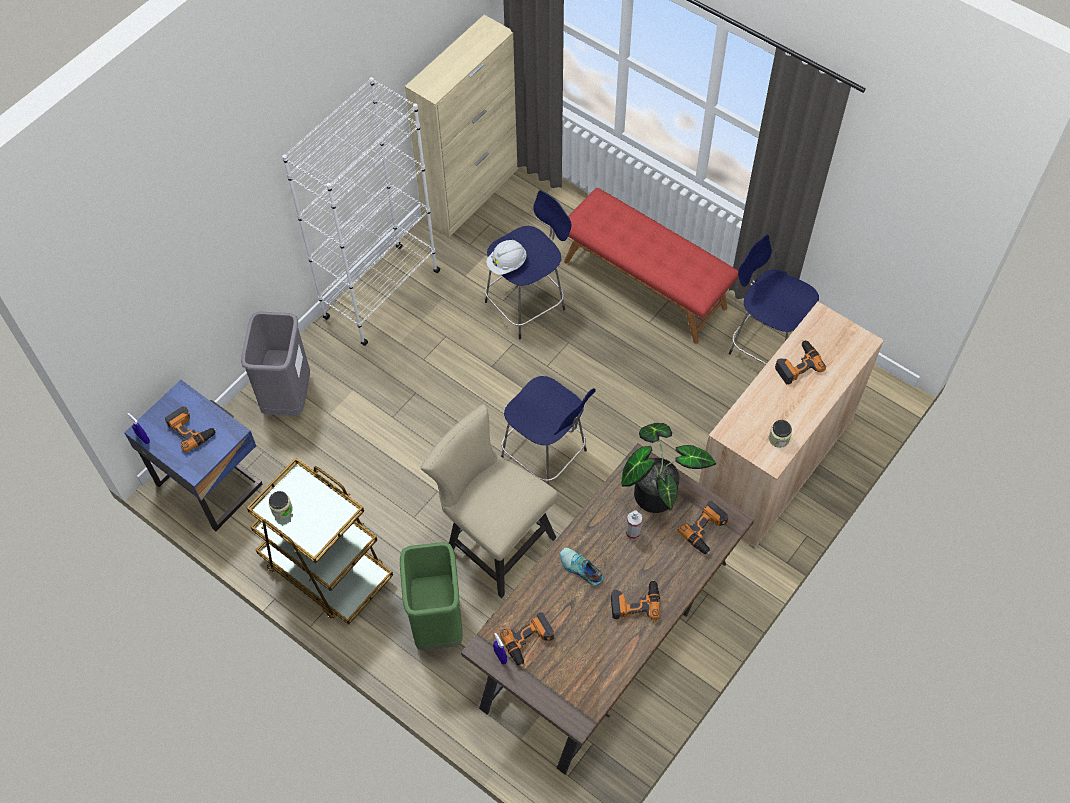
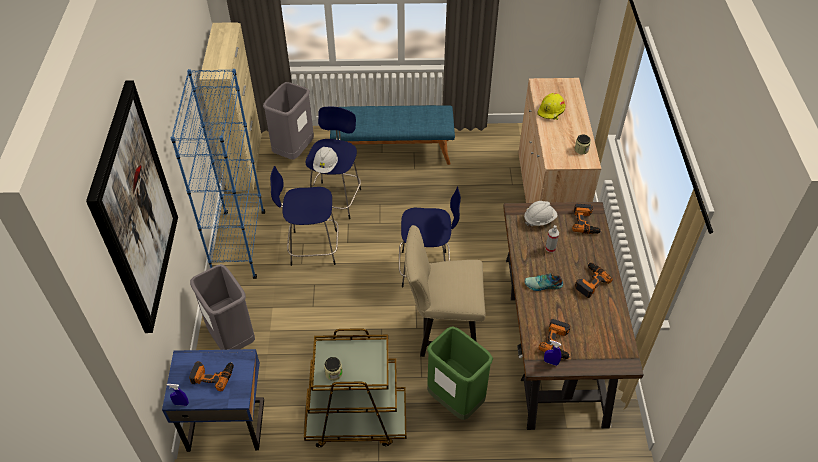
camera: 40 degrees left, 10 degrees down
white bookcase [282,77,441,346] -> blue bookcase [170,69,265,279]
red bench [564,188,739,344] -> blue bench [330,105,455,165]
potted plant [621,423,716,513] -> white hard hat [524,201,558,226]
blue stool [729,235,819,365] -> blue stool moved to [270,166,339,266]
power drill [775,340,826,384] -> yellow hard hat [537,93,566,120]
none -> picture [86,80,178,333]
none -> grey trash can [263,82,314,159]

